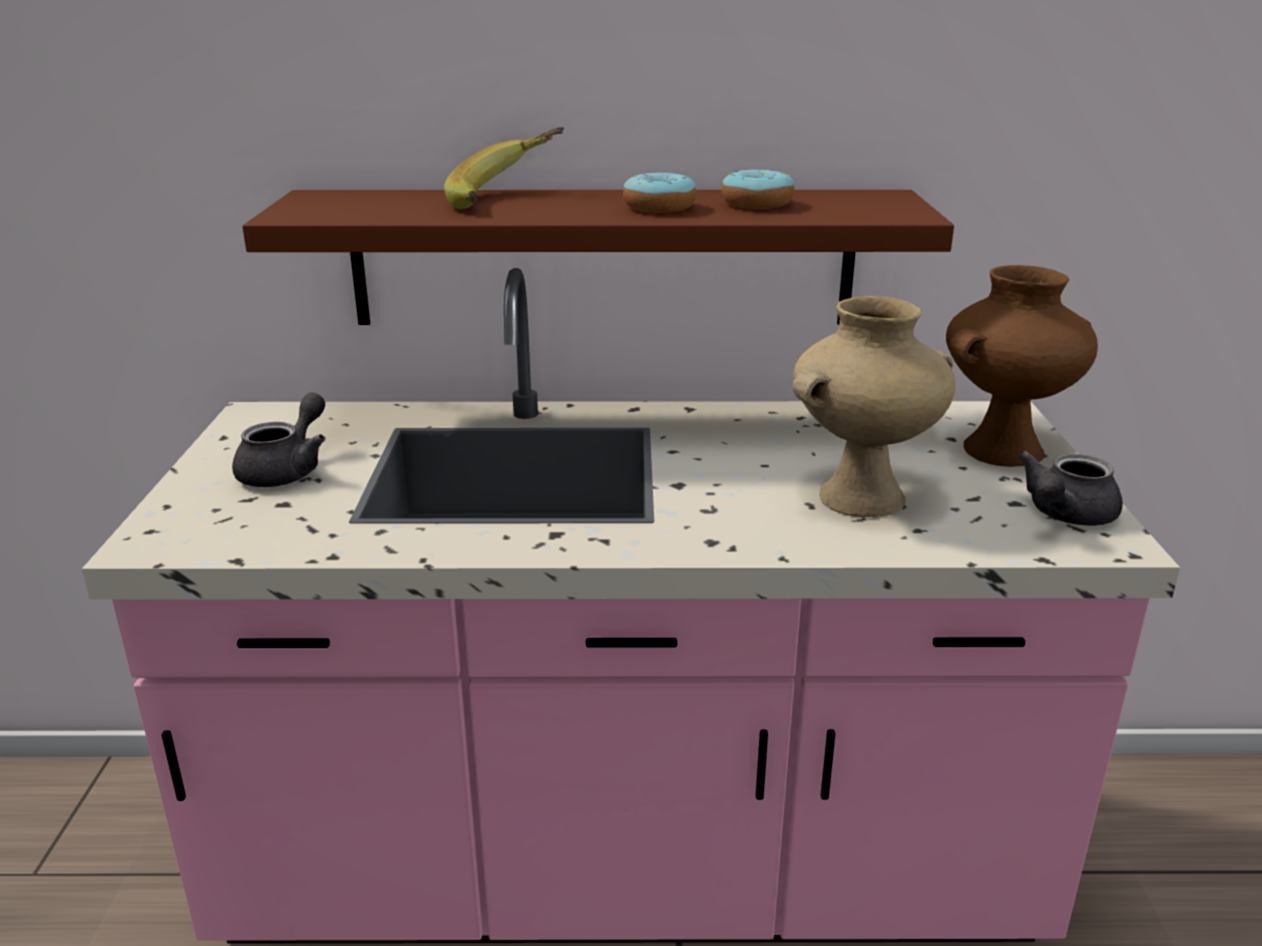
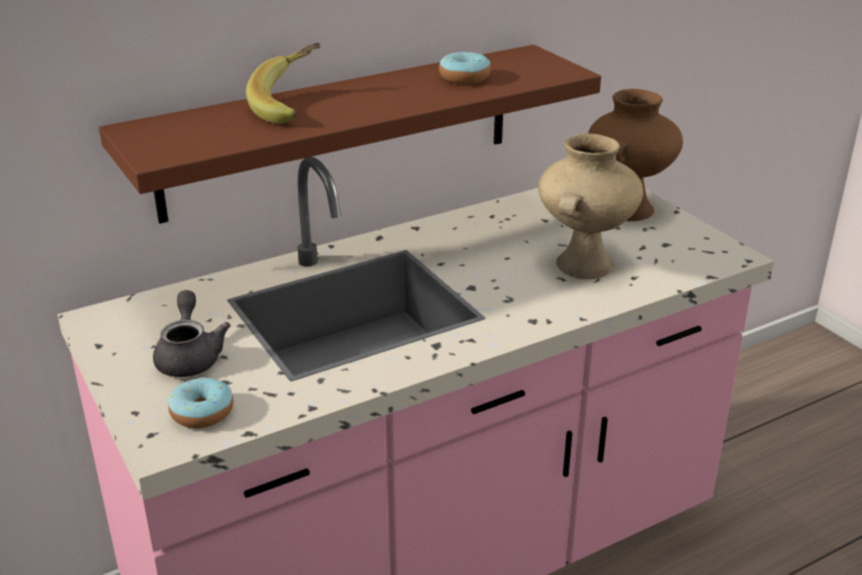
camera: 30 degrees left, 5 degrees up
donut [623,172,697,213] -> donut moved to [168,377,233,428]
grey teapot [1018,451,1123,526] -> none

